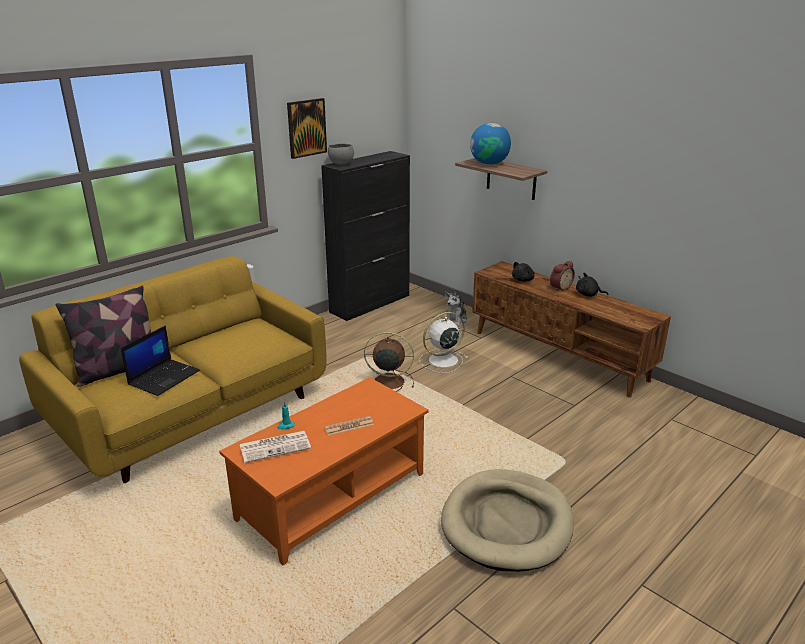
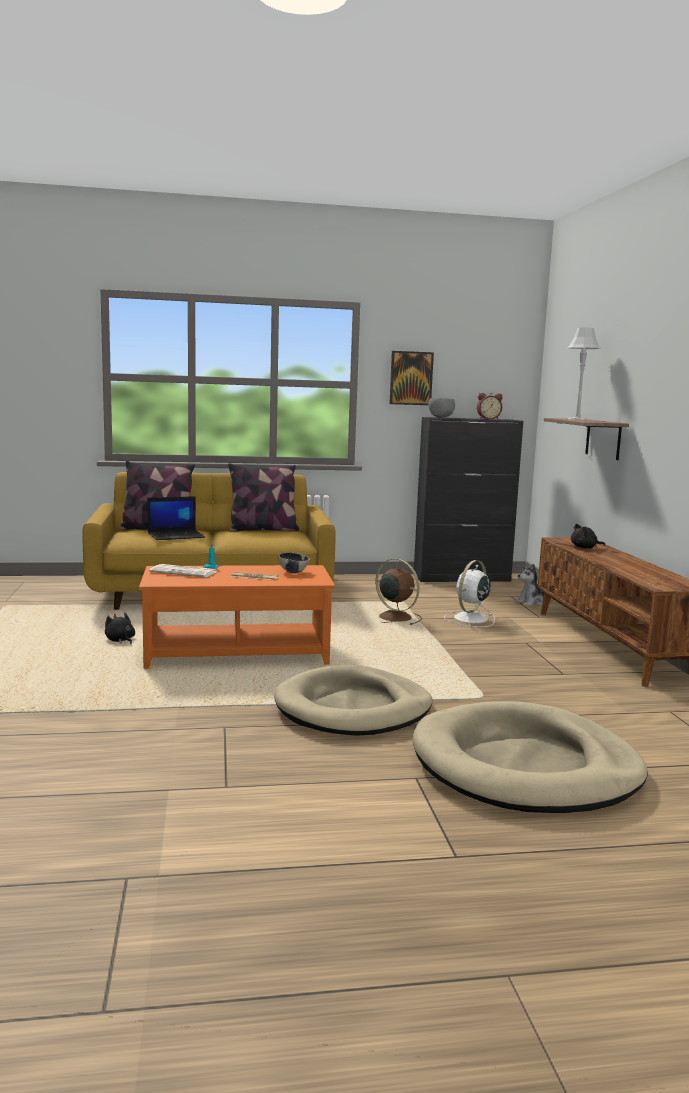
camera: 35 degrees right, 15 degrees down
white fan [420,312,468,373] -> white fan turned 60 degrees counterclockwise [444,560,495,627]
globe [470,123,511,165] -> grey table lamp [567,328,601,420]
alarm clock [550,261,575,292] -> alarm clock moved to [477,393,502,420]
black plush toy [576,273,609,297] -> black plush toy moved to [105,613,135,644]
none -> pillow [228,463,299,532]
none -> bowl [278,552,310,574]
none -> beige dog bed [412,701,647,813]

